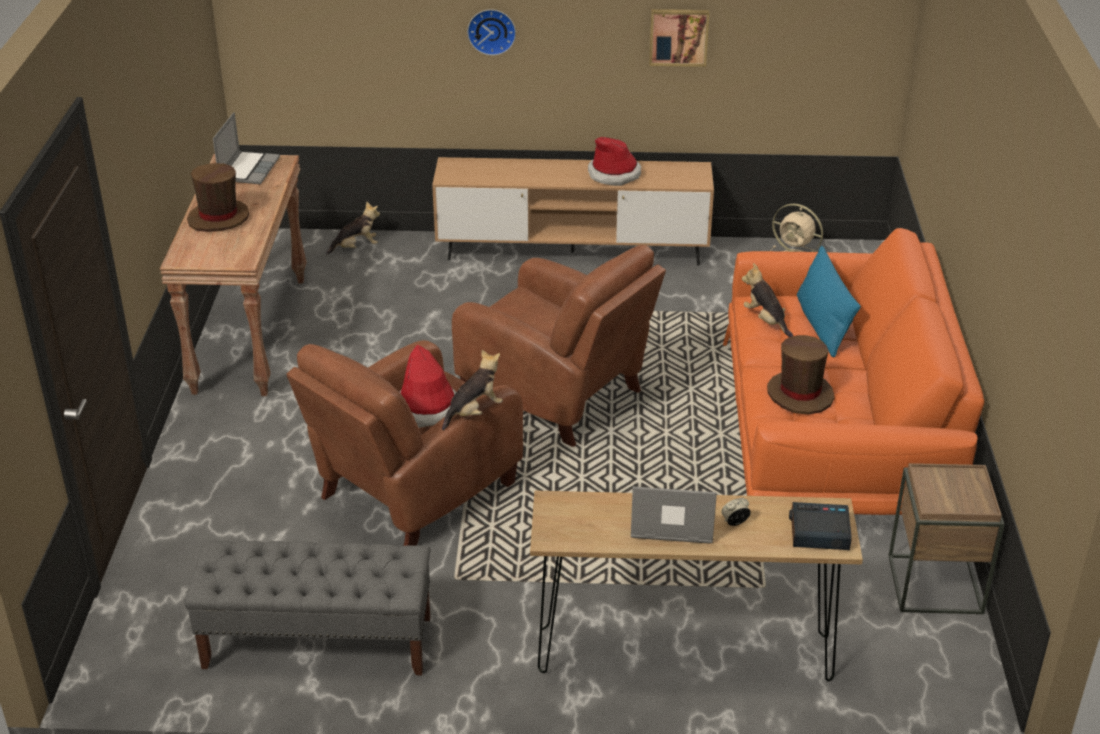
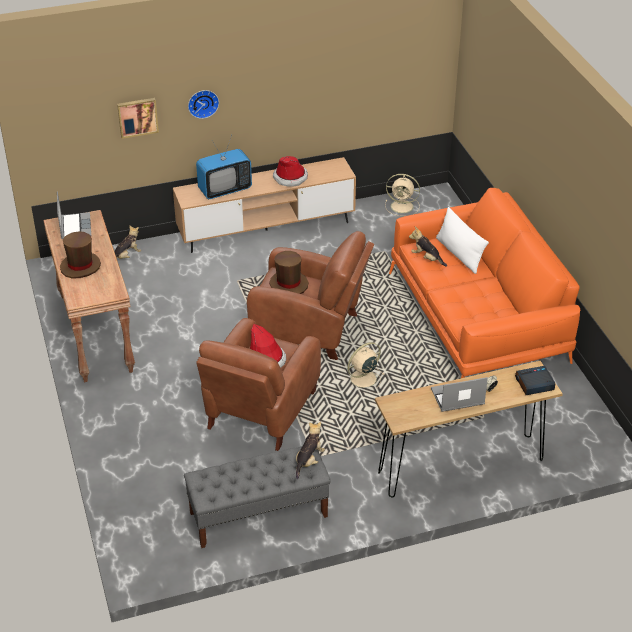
camera: 20 degrees left, 5 degrees up
plush toy [442,350,503,431] -> plush toy moved to [296,422,325,479]
picture [649,9,709,67] -> picture moved to [117,98,159,139]
brown hat [767,335,835,414] -> brown hat moved to [269,251,308,294]
blue pillow [797,246,861,358] -> white pillow [436,207,489,274]
brown side table [889,463,1005,614] -> none
none -> television [196,135,252,199]
none -> beige fan [347,342,384,391]

